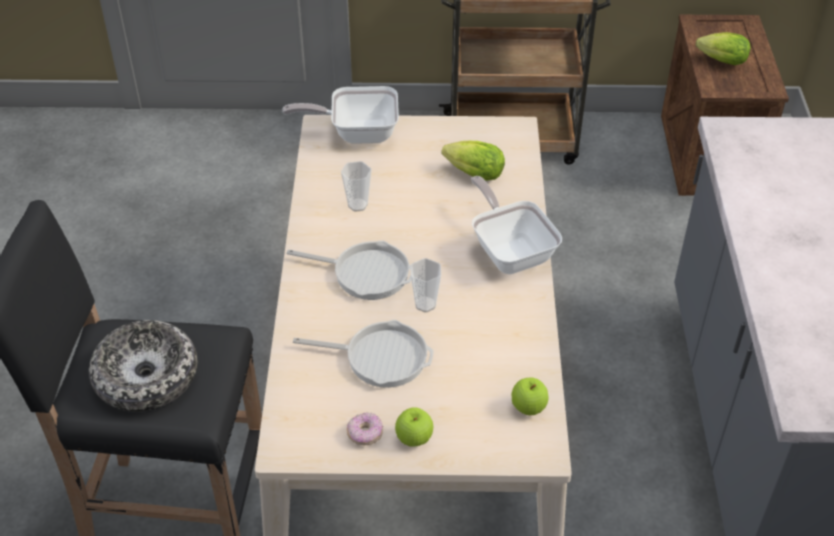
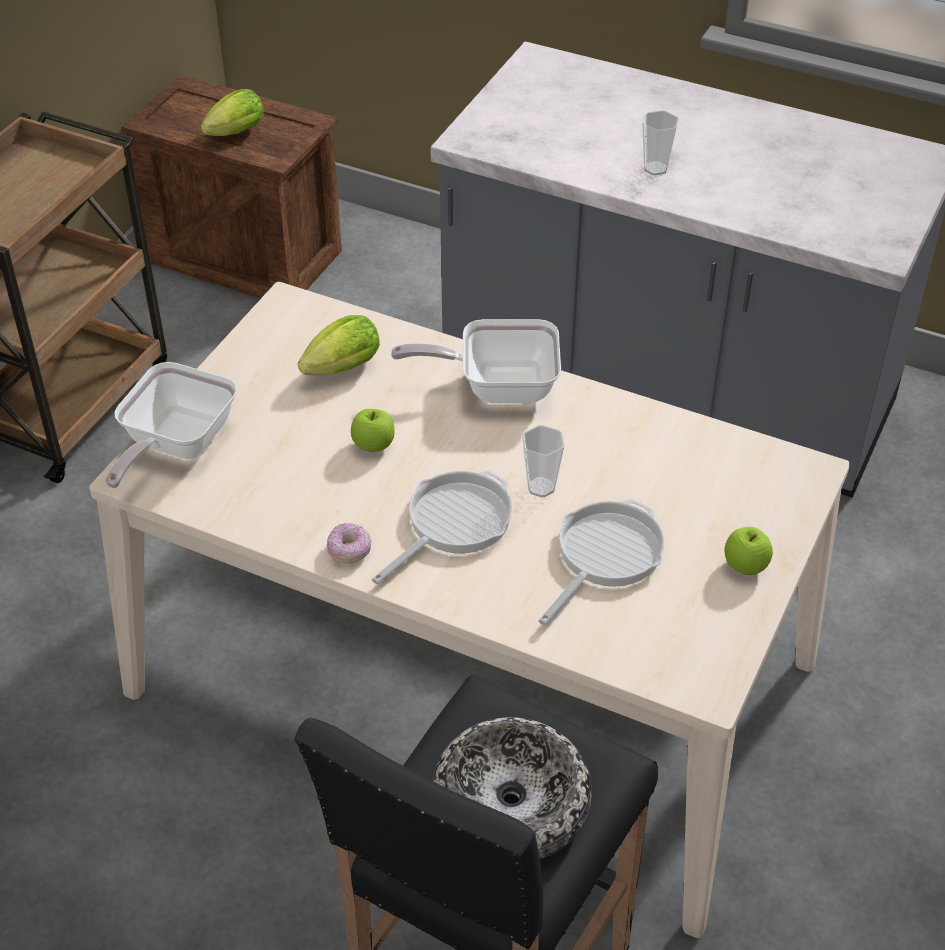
camera: 65 degrees left, 0 degrees up
cup [341,161,372,212] -> cup moved to [642,110,679,175]
donut [347,412,383,445] -> donut moved to [327,523,371,564]
apple [512,377,549,415] -> apple moved to [351,409,394,452]

